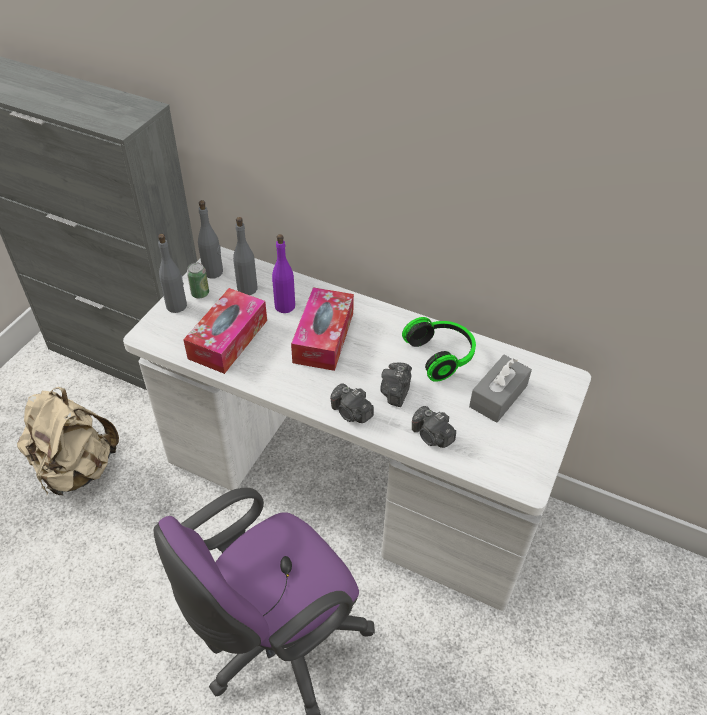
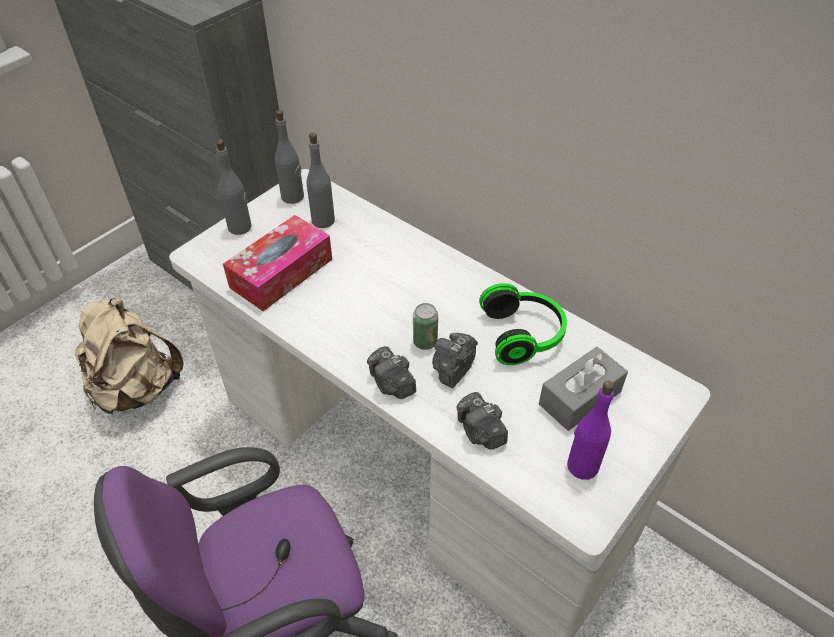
camera: 15 degrees right, 0 degrees up
can [187,262,209,298] -> can moved to [413,303,438,350]
purple bottle [272,234,295,313] -> purple bottle moved to [567,381,614,480]
tissue box [291,287,354,371] -> none

